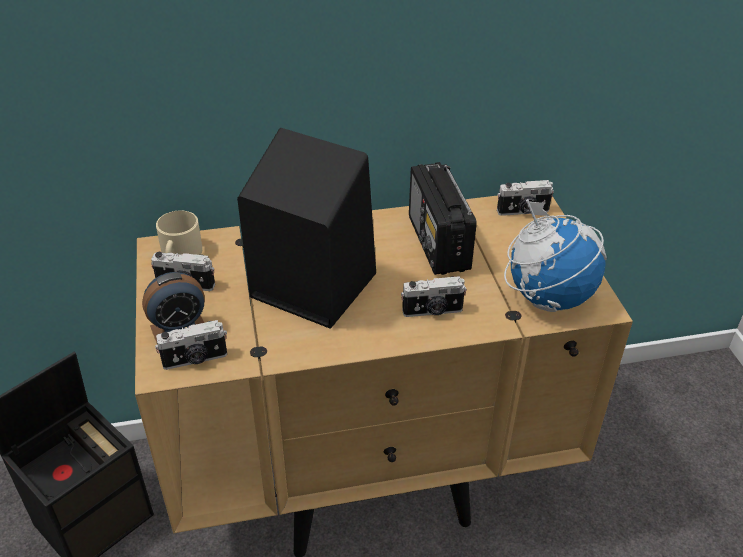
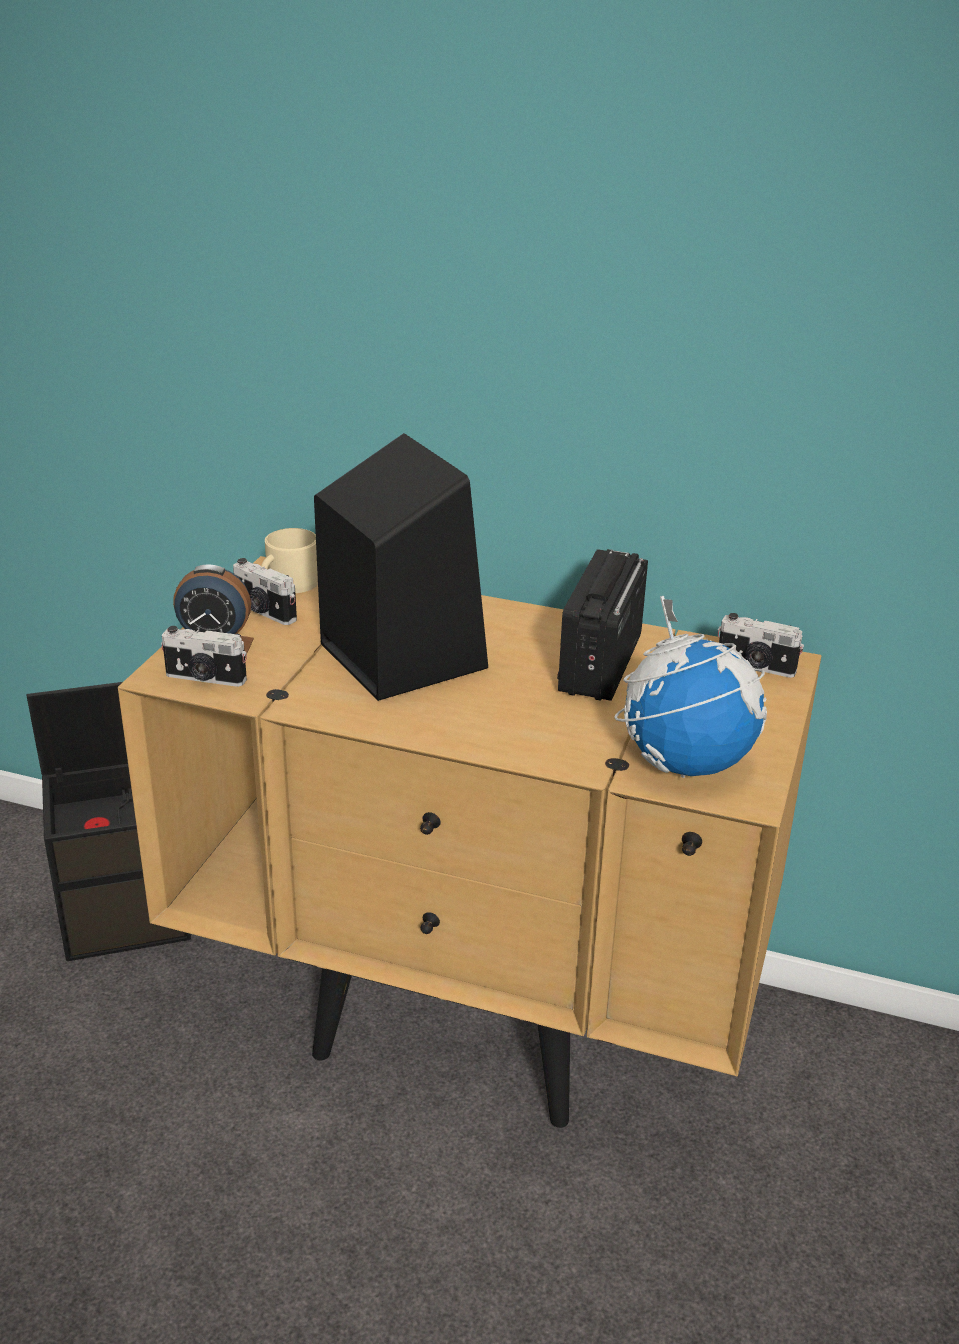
camera: 30 degrees right, 10 degrees down
camera [401,276,467,317] -> none

